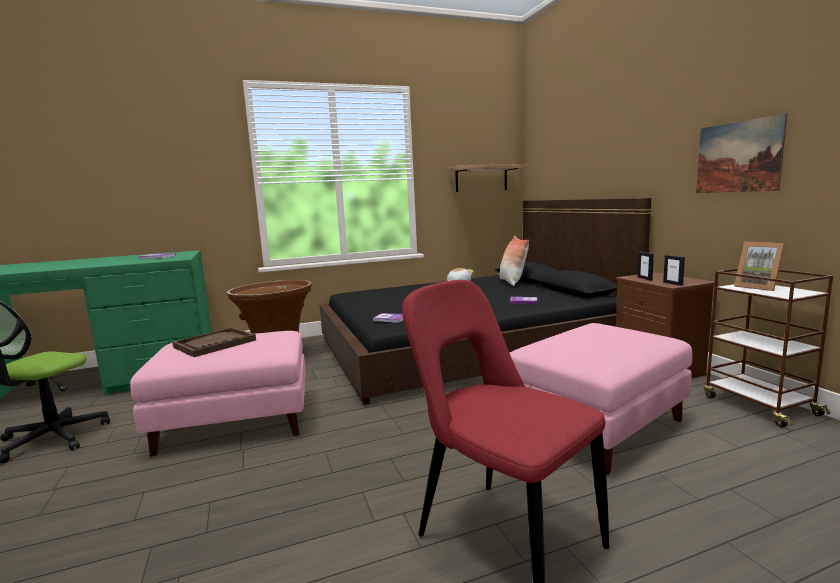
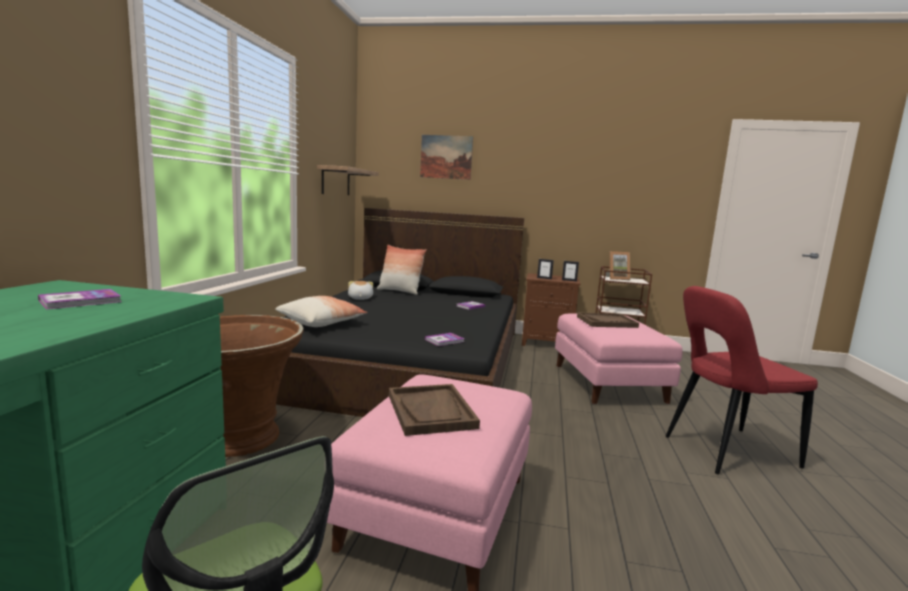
camera: 60 degrees left, 0 degrees up
picture [696,114,787,193] -> picture moved to [420,135,473,180]
none -> pillow [275,296,367,327]
none -> brown tray [577,312,639,328]

